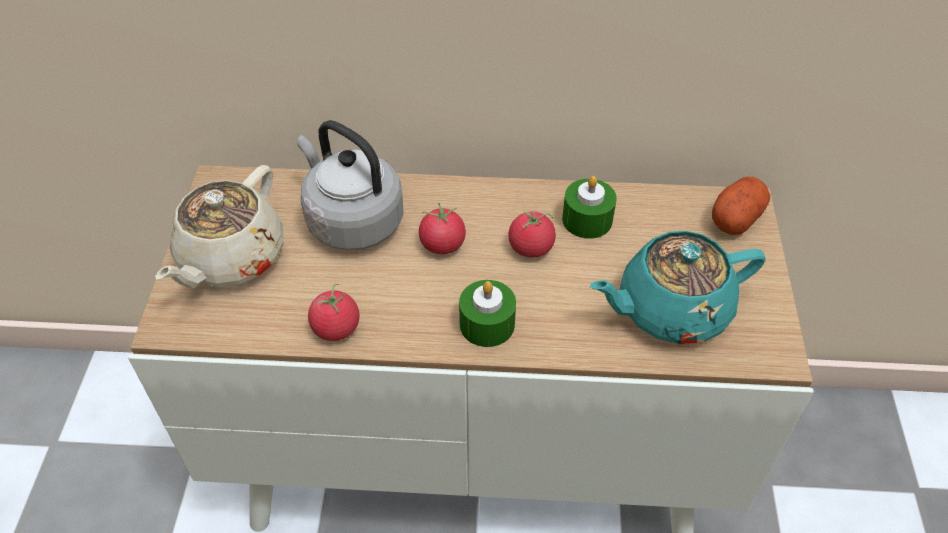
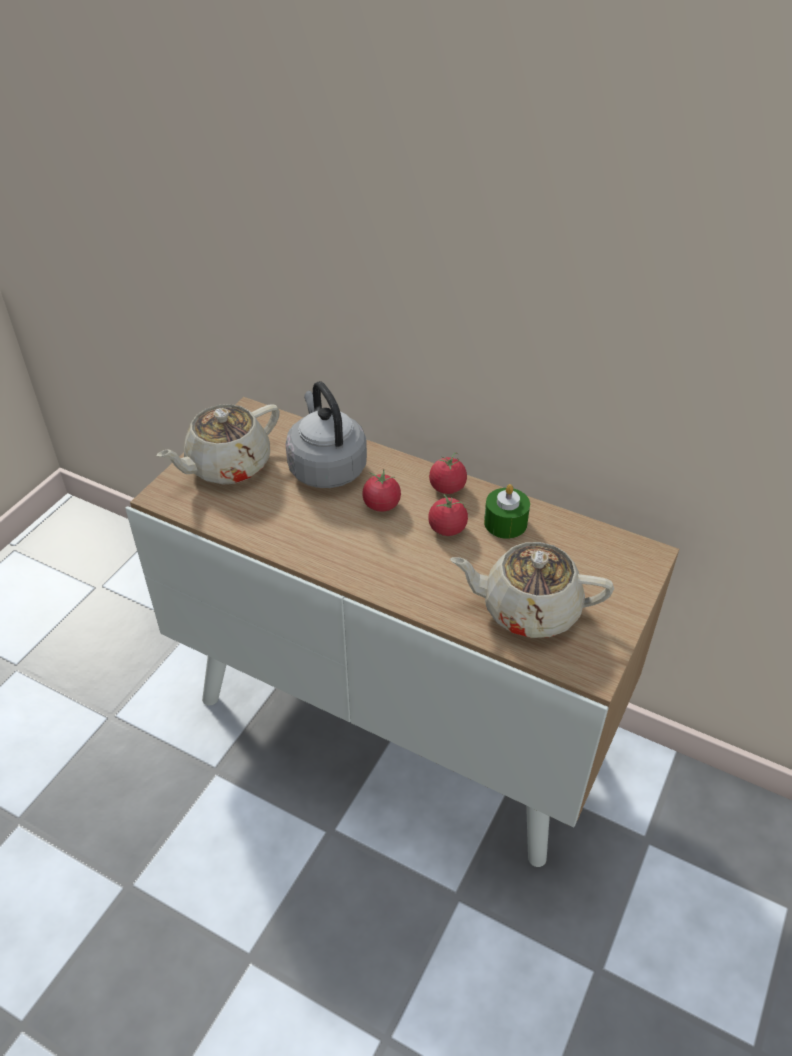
camera: 25 degrees right, 5 degrees down
tomato [308,284,359,341] -> tomato moved to [429,453,467,494]
green candle [459,280,516,347] -> none
turquoise teapot [590,231,766,344] -> beige teapot [450,542,614,638]
potato [712,177,770,235] -> none

